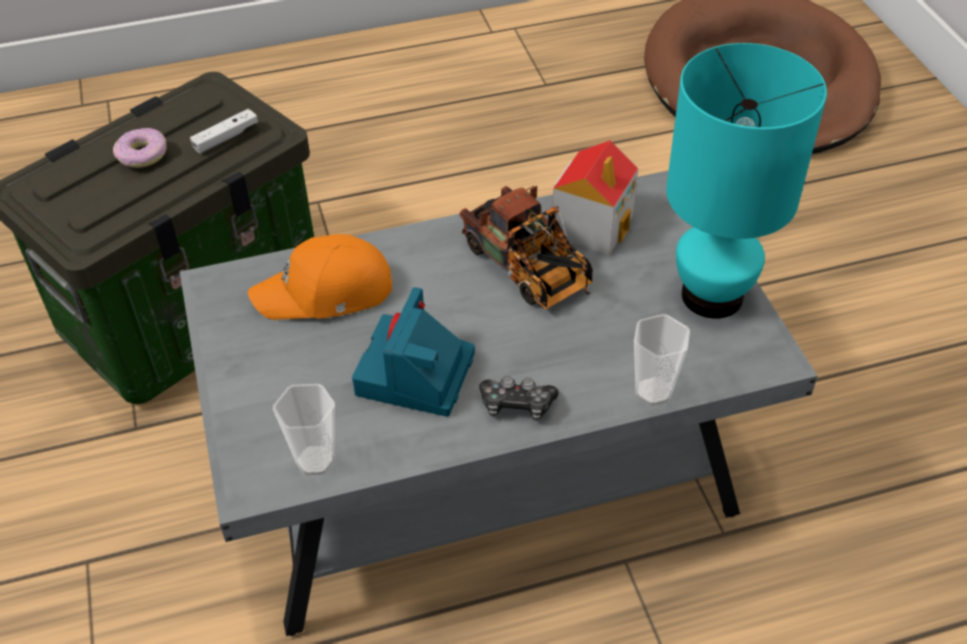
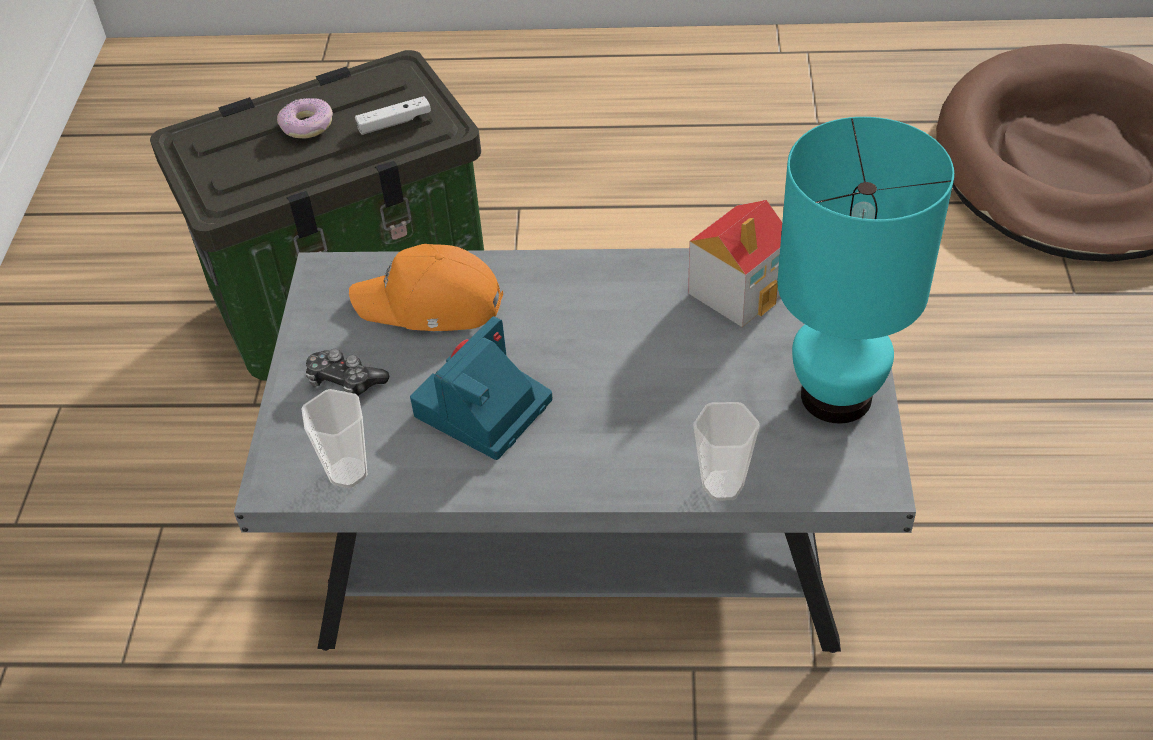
camera: 20 degrees right, 0 degrees up
toy truck [460,186,593,309] -> none
game controller [479,376,559,421] -> game controller moved to [306,349,389,396]

